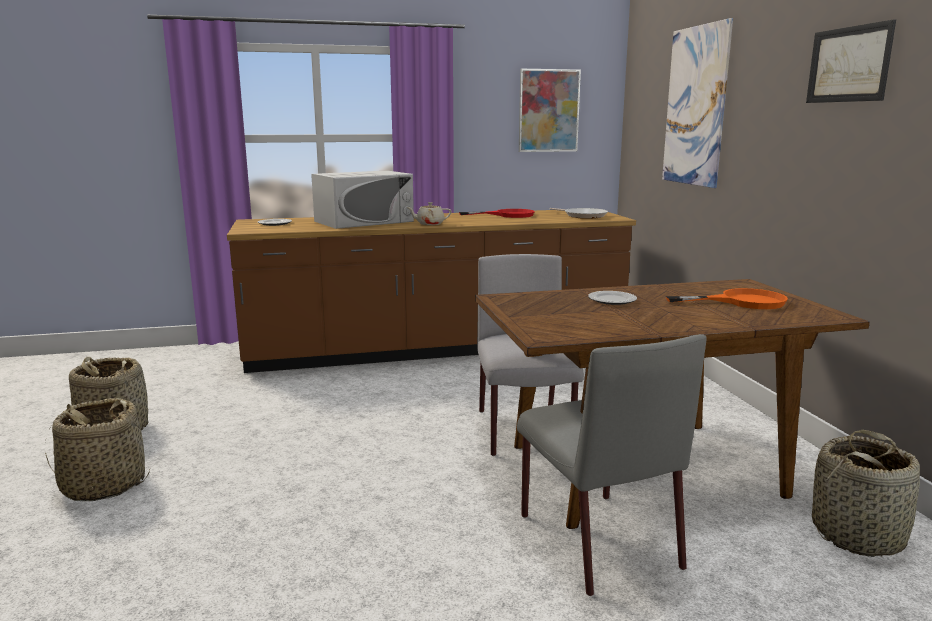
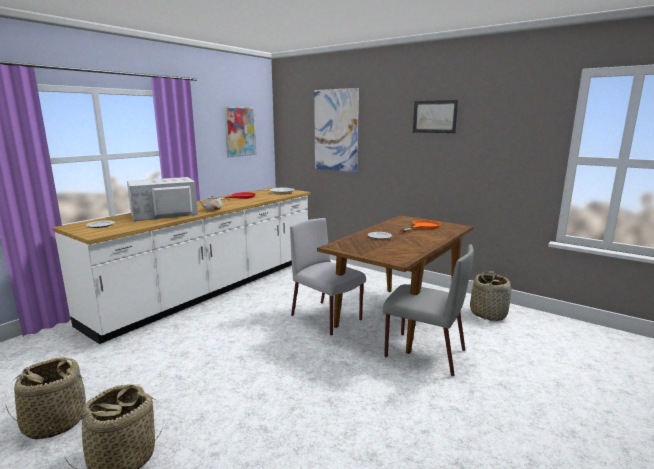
camera: 40 degrees left, 0 degrees up
brown counter [227,210,636,373] -> white counter [52,187,311,344]
white microwave [311,171,414,229] -> white microwave turned 135 degrees counterclockwise [127,177,198,221]

